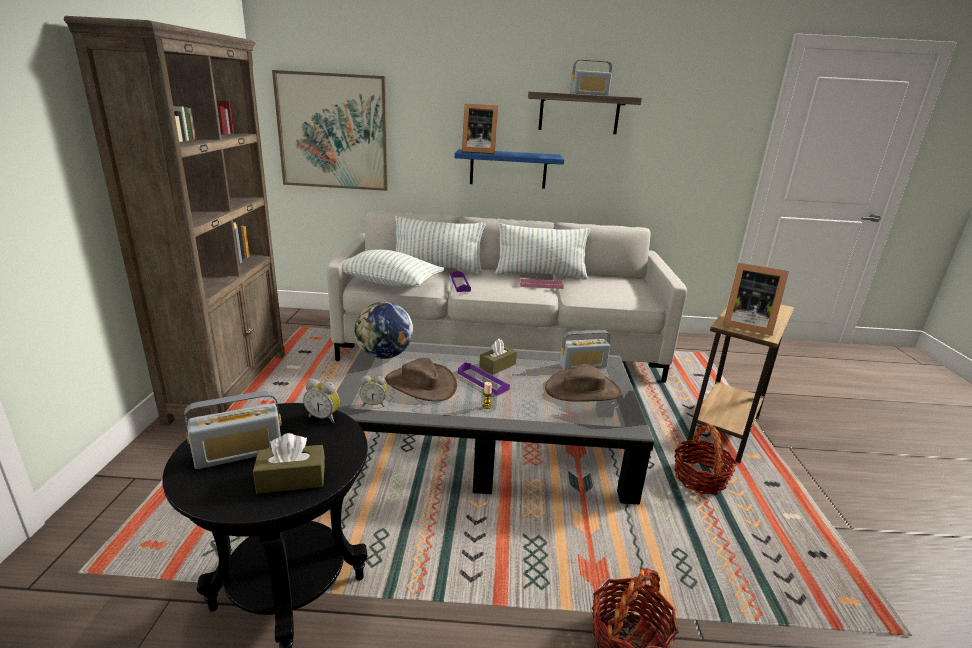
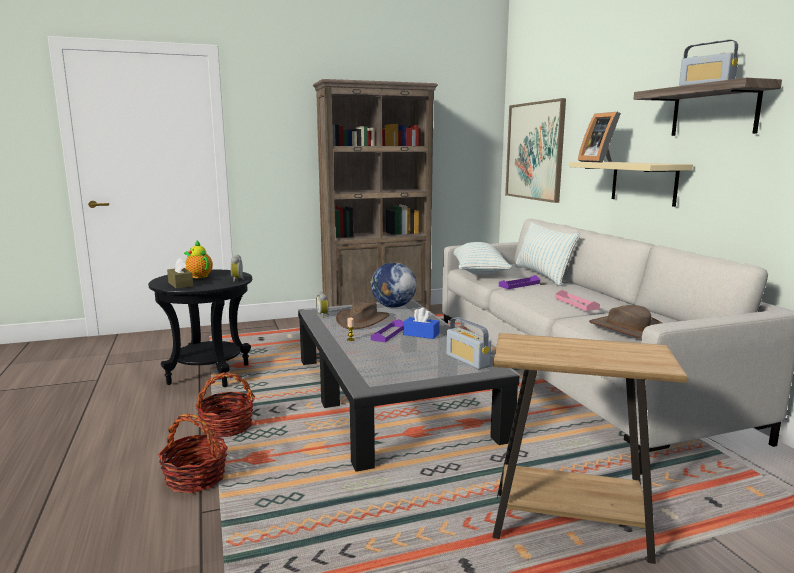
camera: 70 degrees right, 10 degrees down
radio [184,391,282,469] -> teapot [184,241,213,278]
blue shelf [454,149,564,189] -> beige shelf [569,162,693,207]
brown tissue box [479,339,517,375] -> blue tissue box [403,308,440,339]
pillow [495,223,590,279] -> none
brown hat [545,364,622,402] -> brown hat moved to [589,305,662,338]
basket [674,423,737,494] -> basket moved to [195,372,255,437]
picture frame [723,263,789,336] -> none

